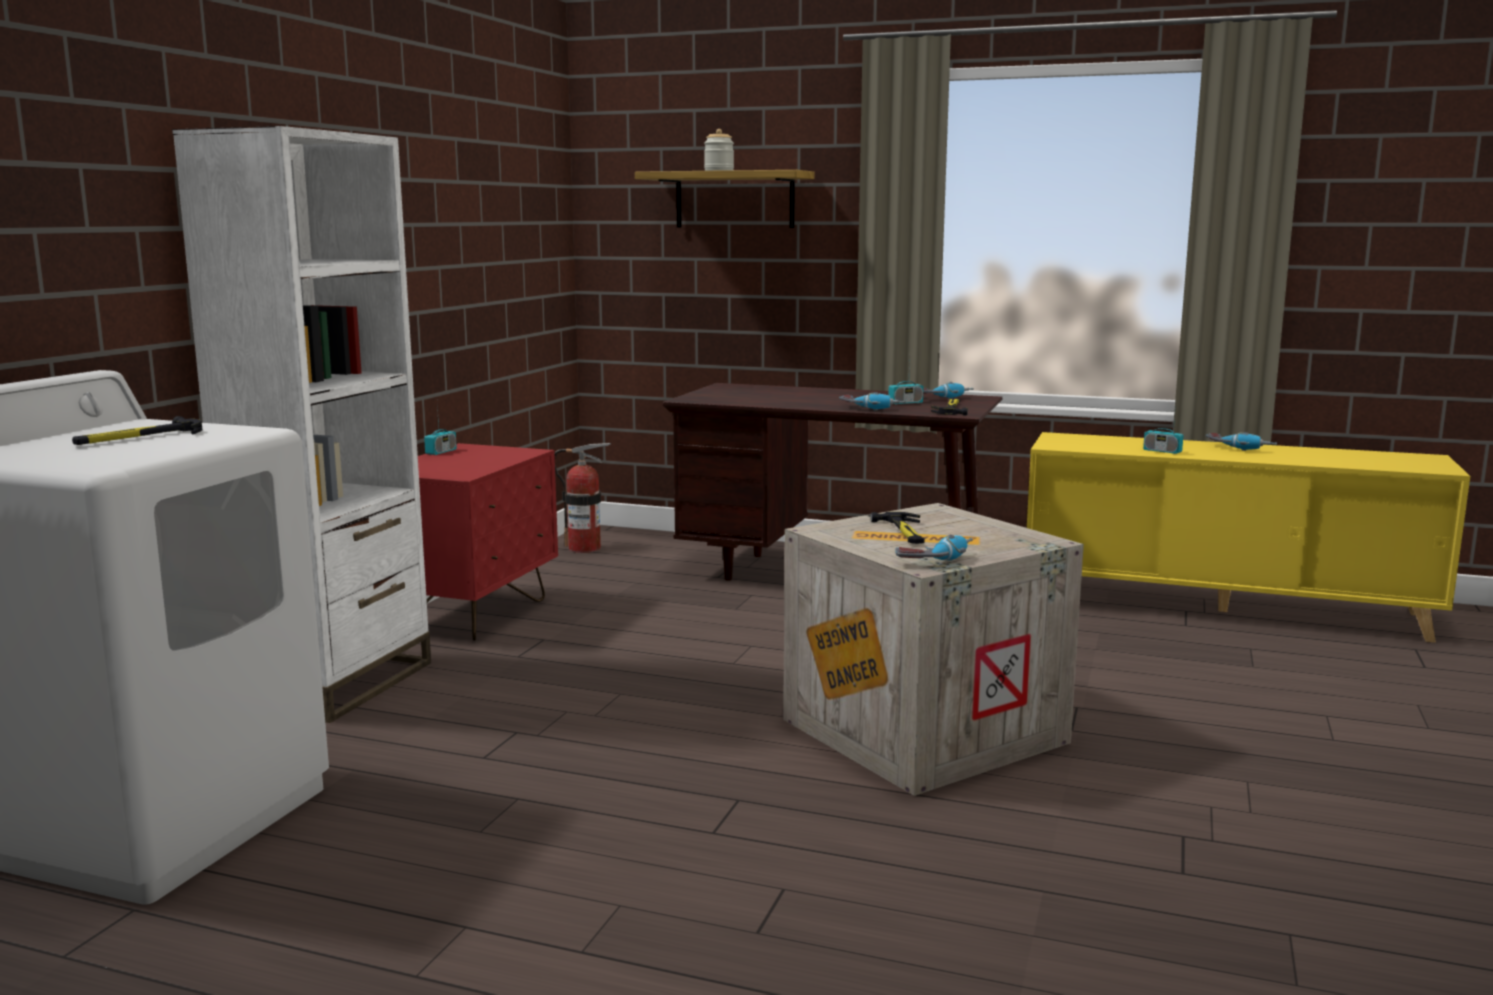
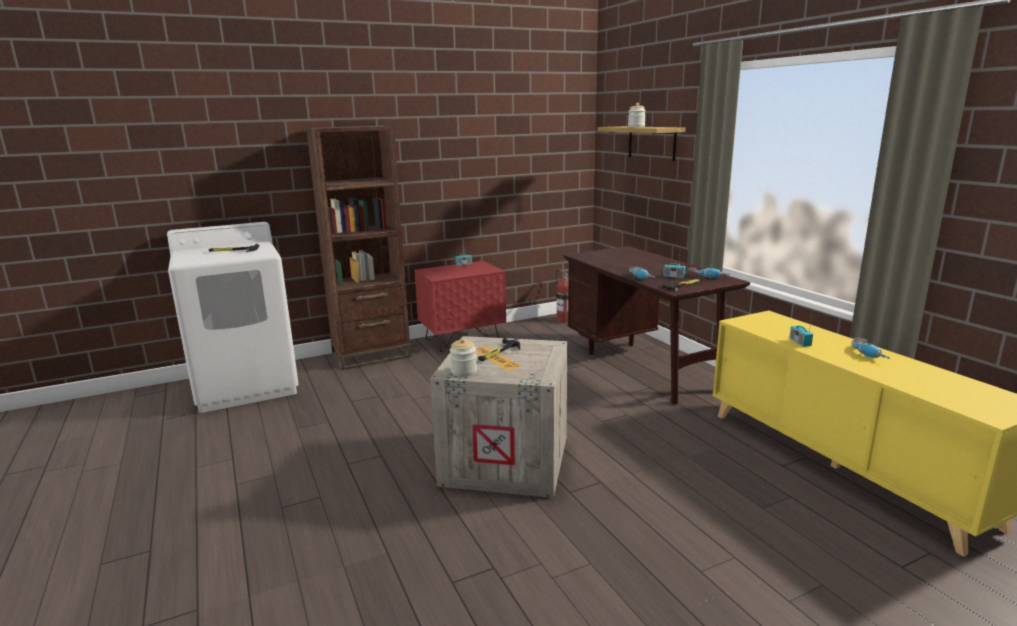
camera: 45 degrees right, 5 degrees up
white bookcase [172,126,431,723] -> brown bookcase [306,126,411,370]
power drill [895,535,973,561] -> jar [450,338,477,376]

